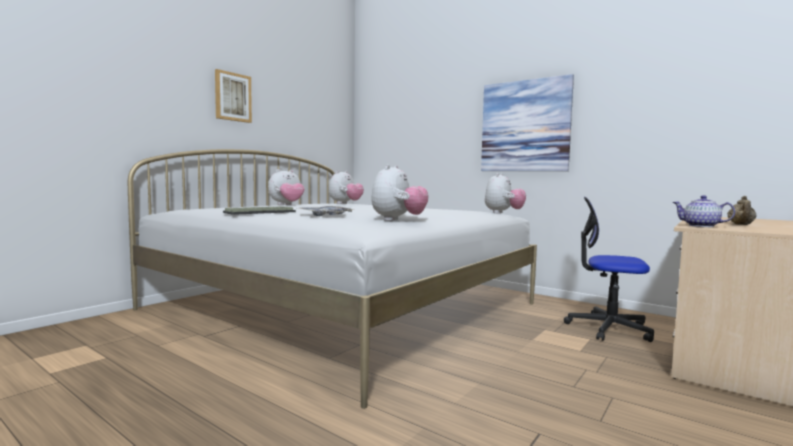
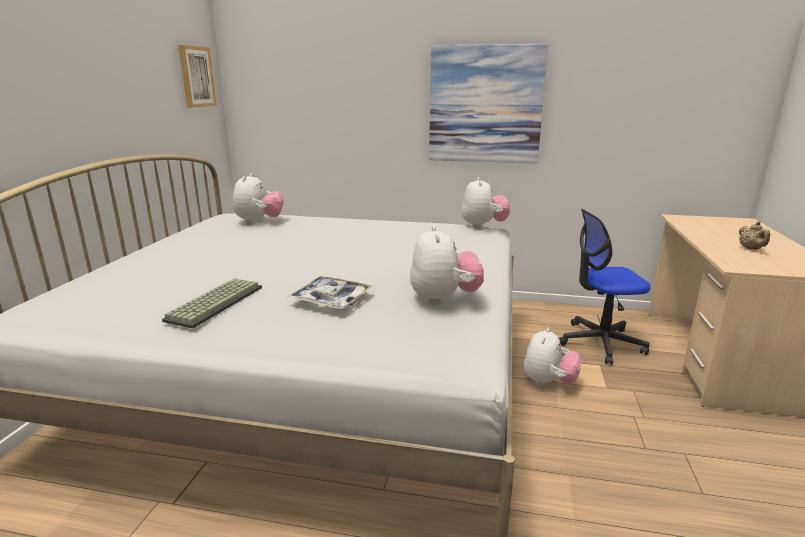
camera: 25 degrees left, 15 degrees up
picture [215,69,252,123] -> picture moved to [178,45,217,108]
plush toy [268,169,305,205] -> plush toy moved to [524,327,581,386]
teapot [673,195,735,227] -> none

